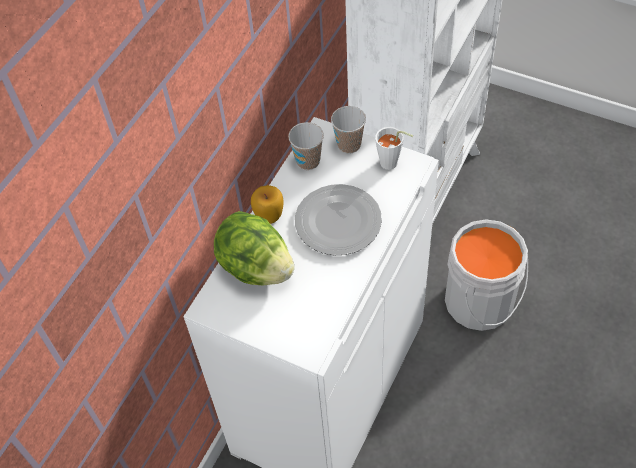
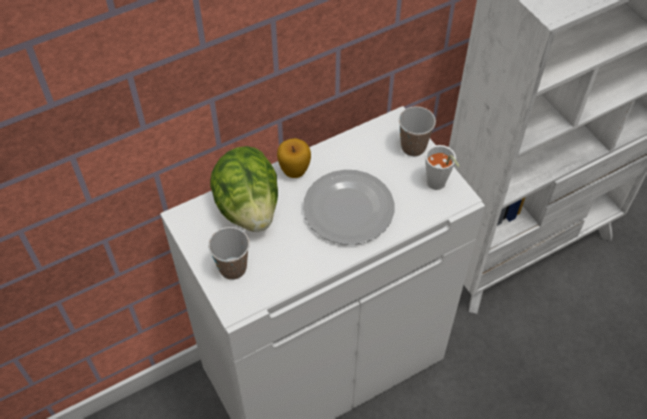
camera: 30 degrees right, 0 degrees up
cup [288,122,324,170] -> cup moved to [208,227,250,280]
grey bucket [445,219,528,331] -> none

